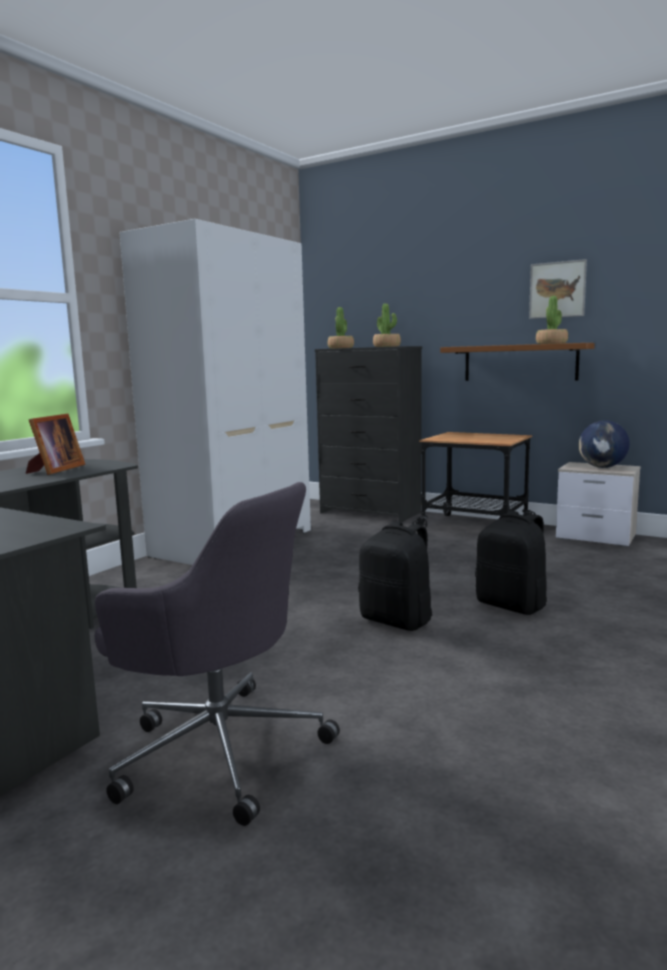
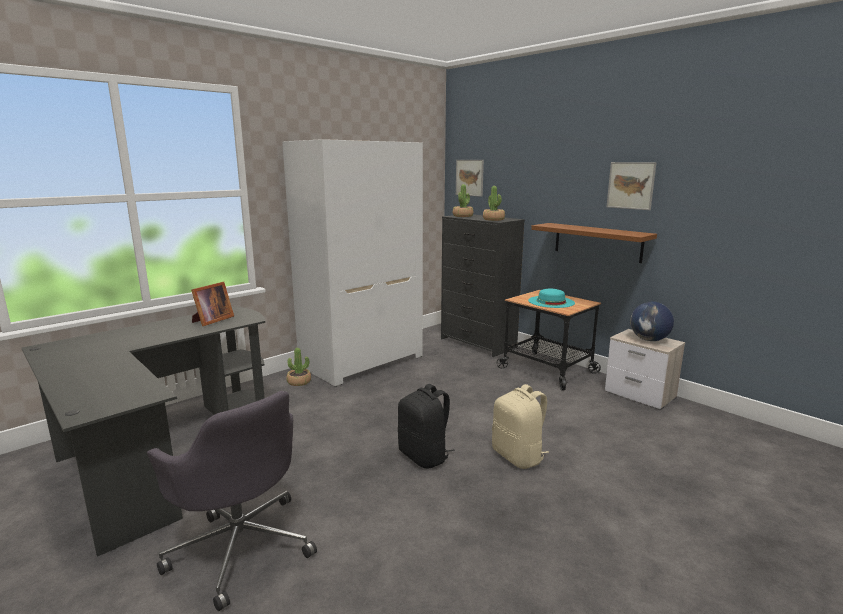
camera: 15 degrees right, 5 degrees up
black backpack [475,511,547,615] -> beige backpack [492,384,549,469]
potted plant [536,296,568,344] -> potted plant moved to [287,348,311,386]
none -> picture [456,160,484,197]
none -> turquoise hat [528,289,575,308]

